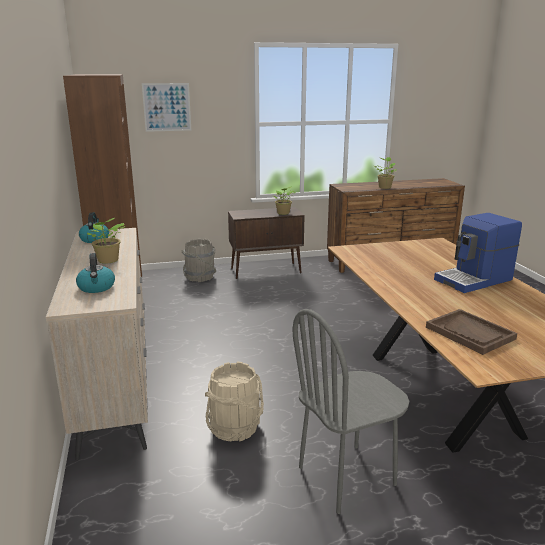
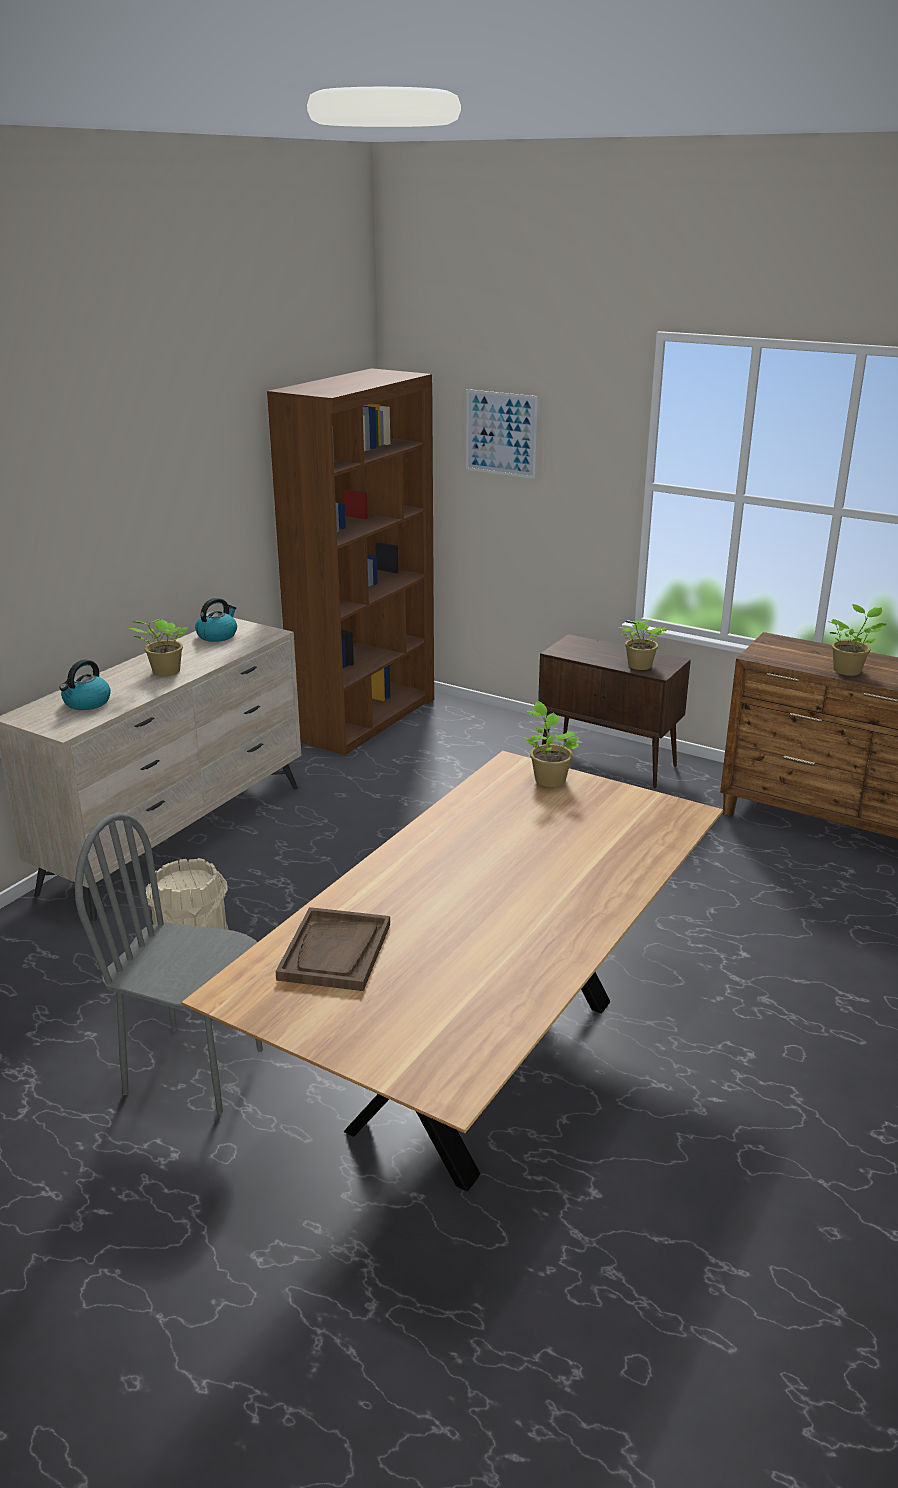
camera: 45 degrees right, 5 degrees up
grey bucket [181,239,216,282] -> none
coffee machine [434,213,522,293] -> none
none -> potted plant [523,701,579,787]

